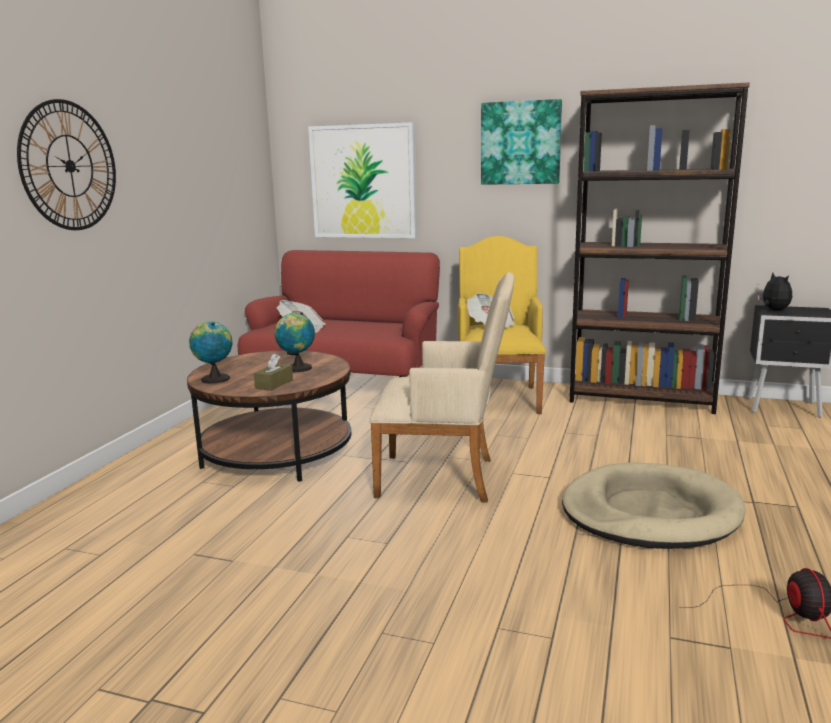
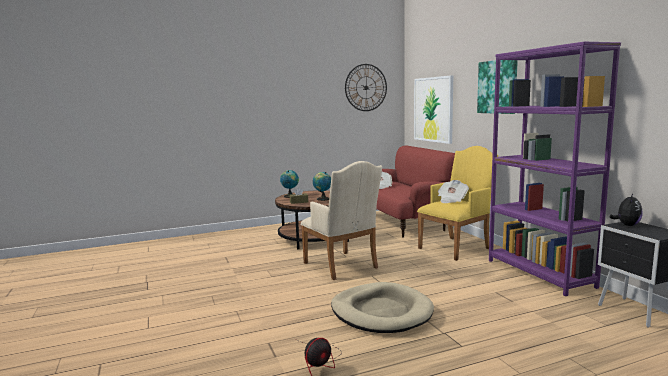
camera: 50 degrees right, 5 degrees down
wall clock [17,99,116,230] -> wall clock moved to [345,64,387,111]
brown bookcase [570,82,750,414] -> purple bookcase [489,42,621,296]

